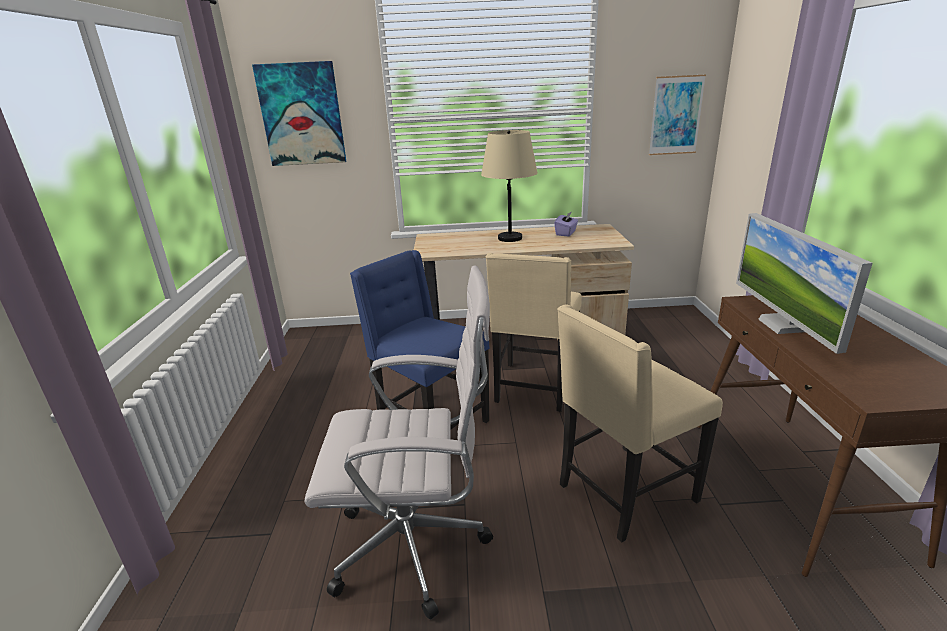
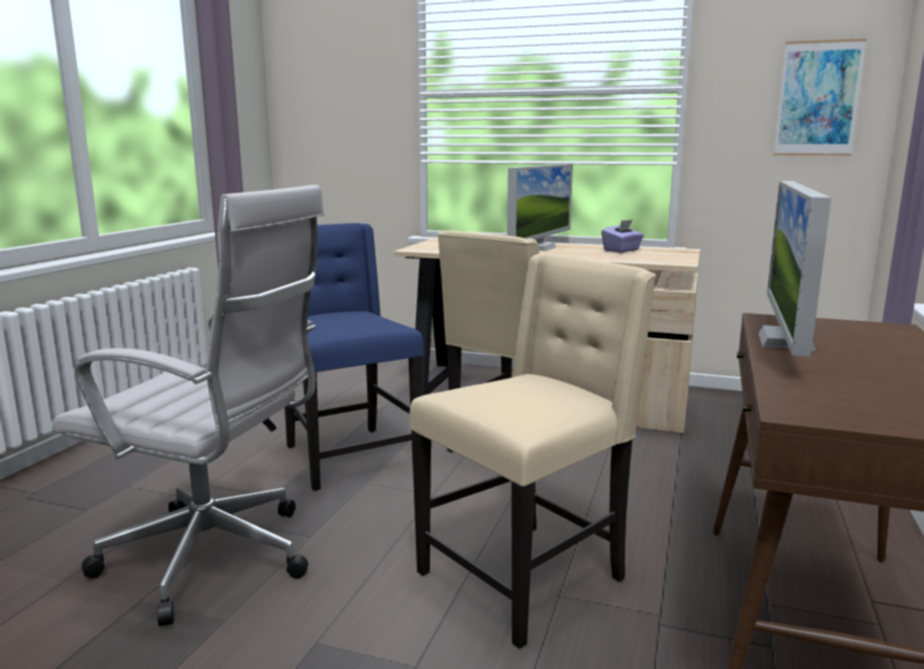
camera: 20 degrees right, 10 degrees down
picture [252,61,346,166] -> none
beige table lamp [481,130,538,242] -> monitor [507,164,573,251]
beige chair [557,304,723,543] -> beige chair turned 150 degrees clockwise [409,254,656,649]

